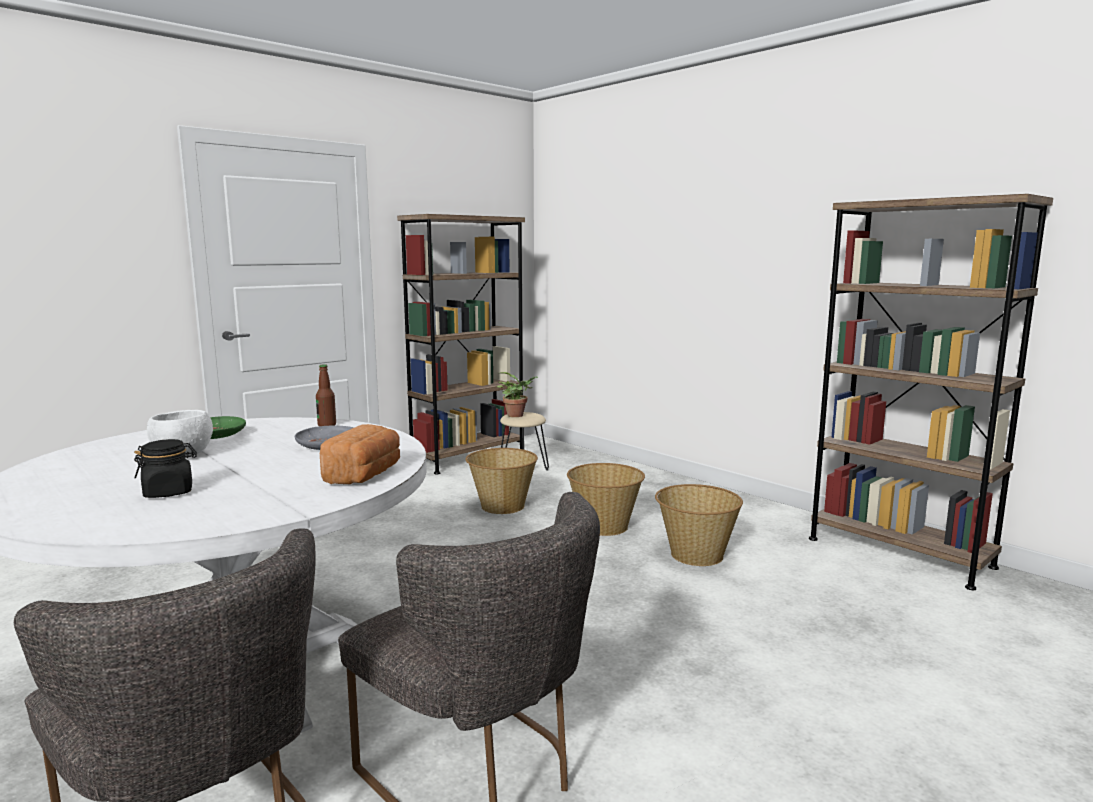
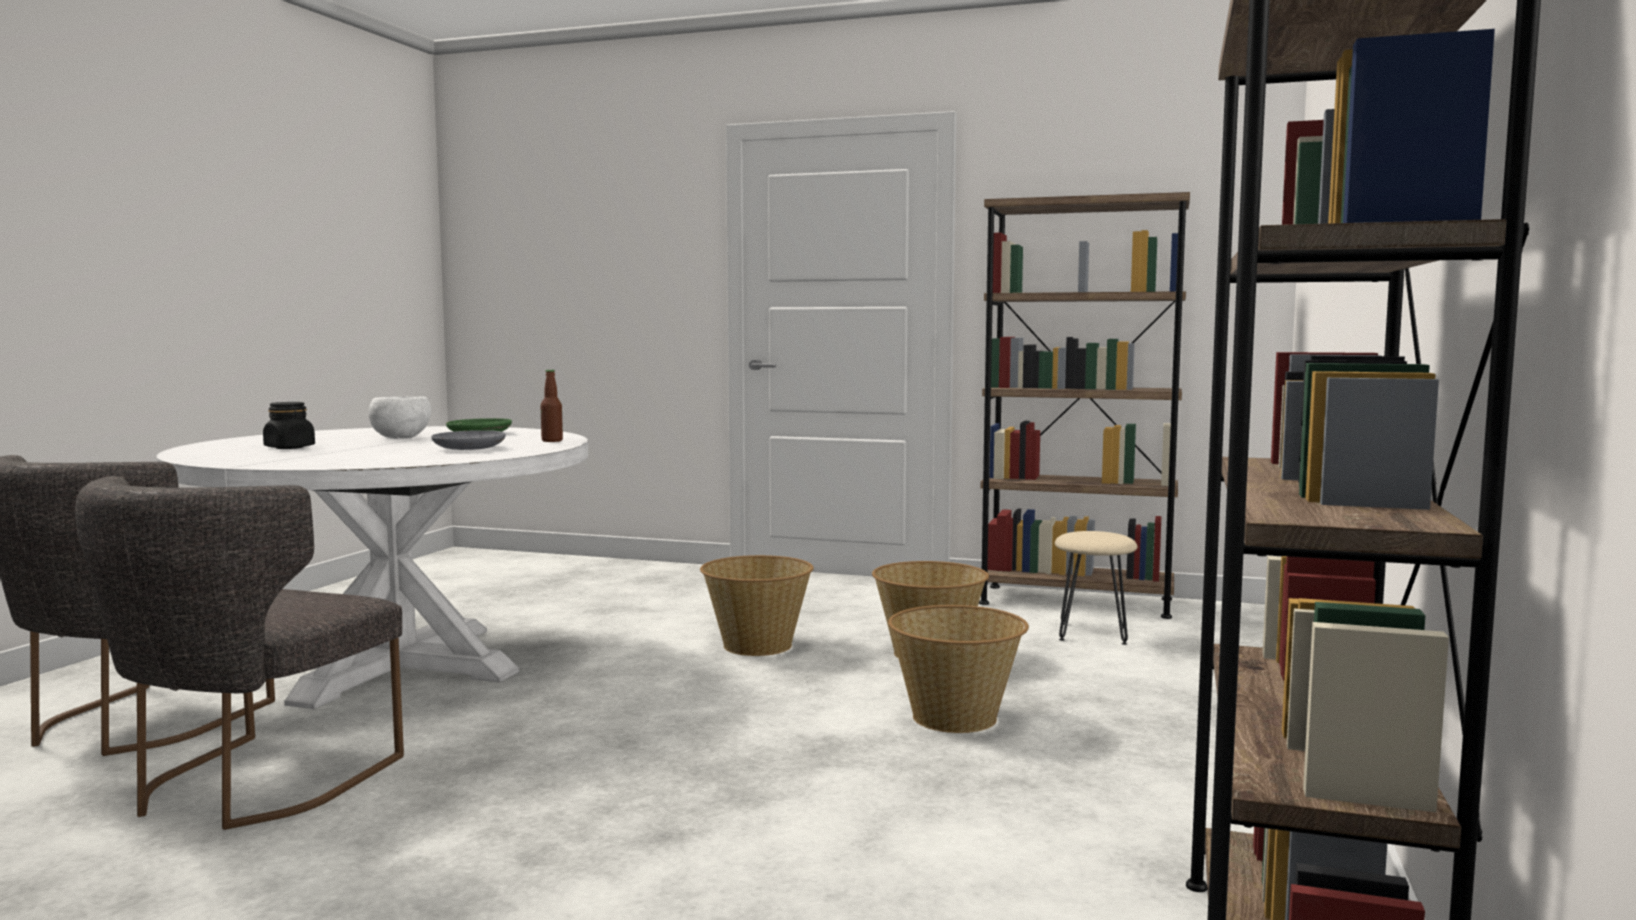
camera: 60 degrees right, 5 degrees down
bread [320,424,400,484] -> none
potted plant [497,372,538,417] -> none
basket [655,484,743,566] -> basket moved to [700,555,814,656]

